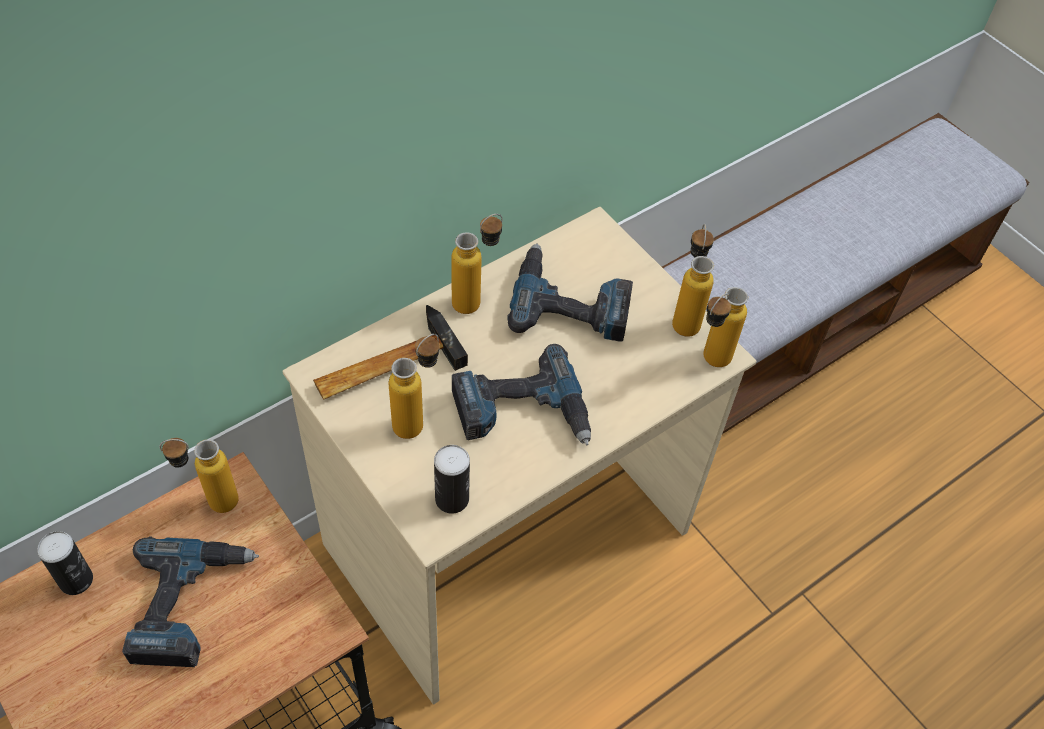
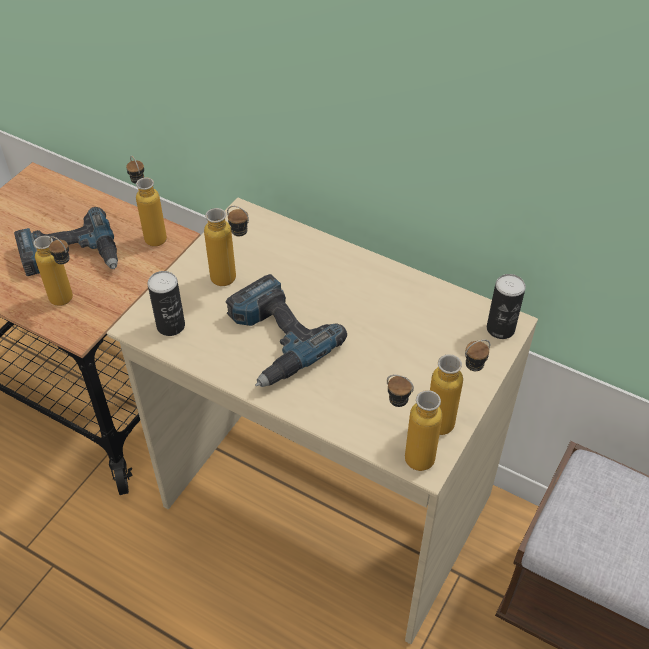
camera: 70 degrees right, 5 degrees down
can [37,531,93,595] -> can moved to [487,274,526,339]
hammer [313,305,468,400] -> none
bottle [451,214,503,314] -> bottle moved to [33,235,73,306]
power drill [507,243,633,342] -> none

